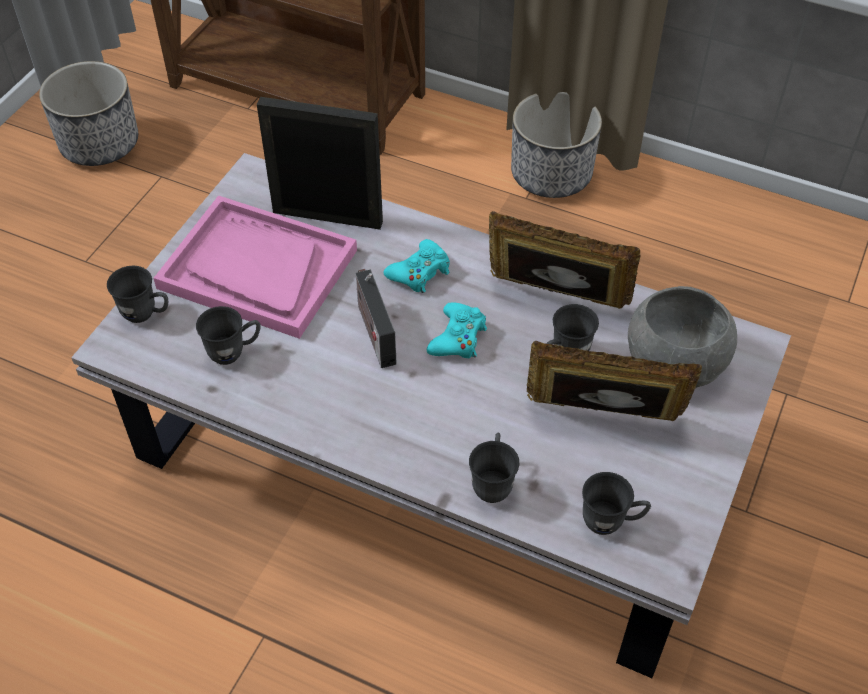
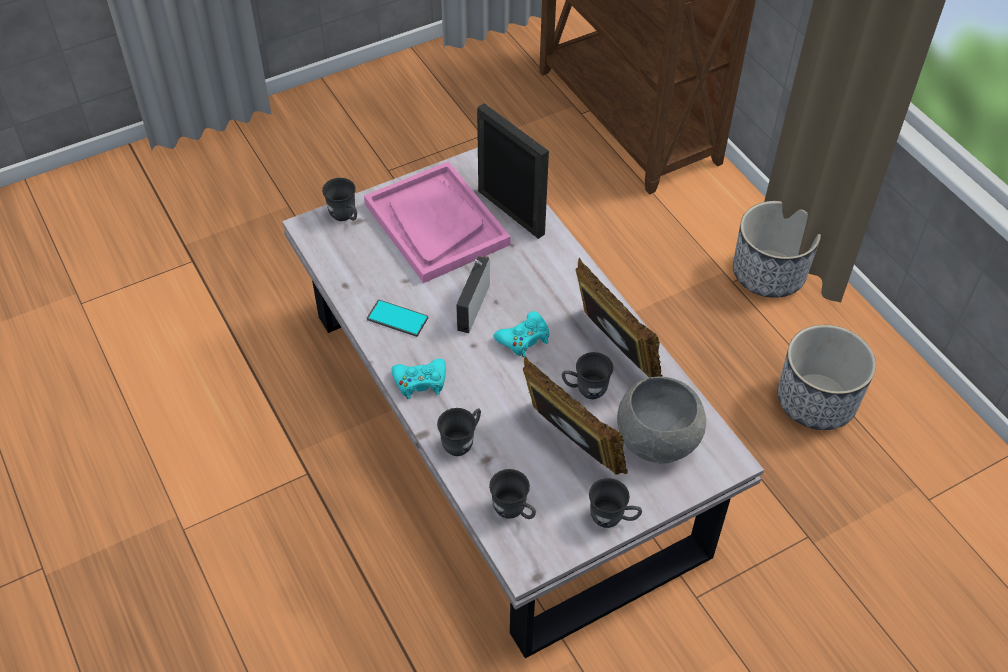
camera: 35 degrees right, 0 degrees up
planter [39,61,138,166] -> planter moved to [778,325,876,430]
grey mug [196,306,260,365] -> grey mug moved to [589,478,642,528]
turquoise game controller [384,239,450,293] -> turquoise game controller moved to [392,359,446,399]
none -> phone [367,300,428,337]

